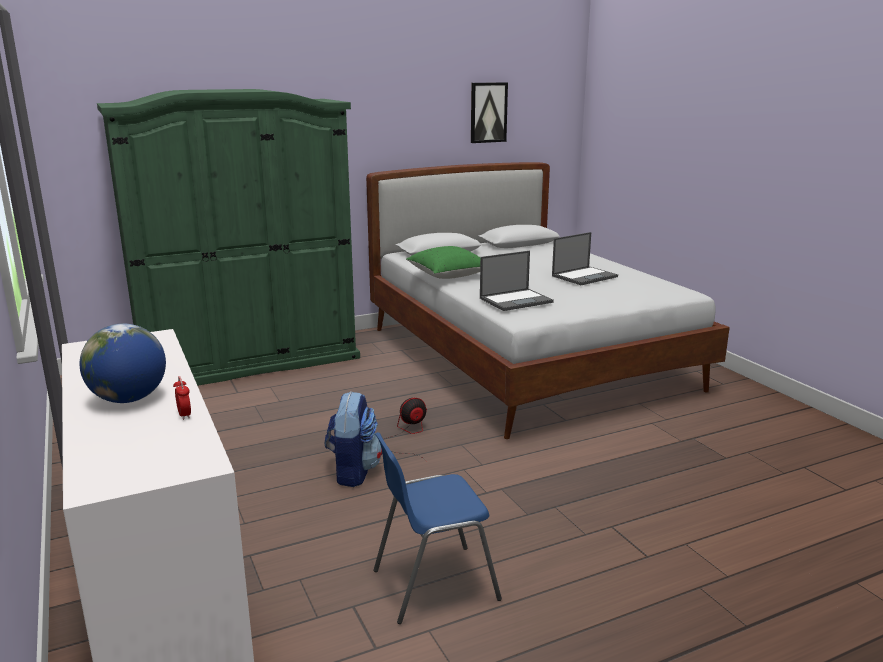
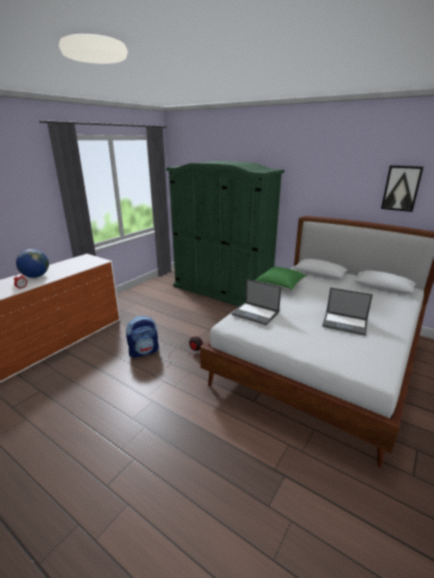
camera: 60 degrees right, 5 degrees up
blue chair [373,432,502,624] -> none

